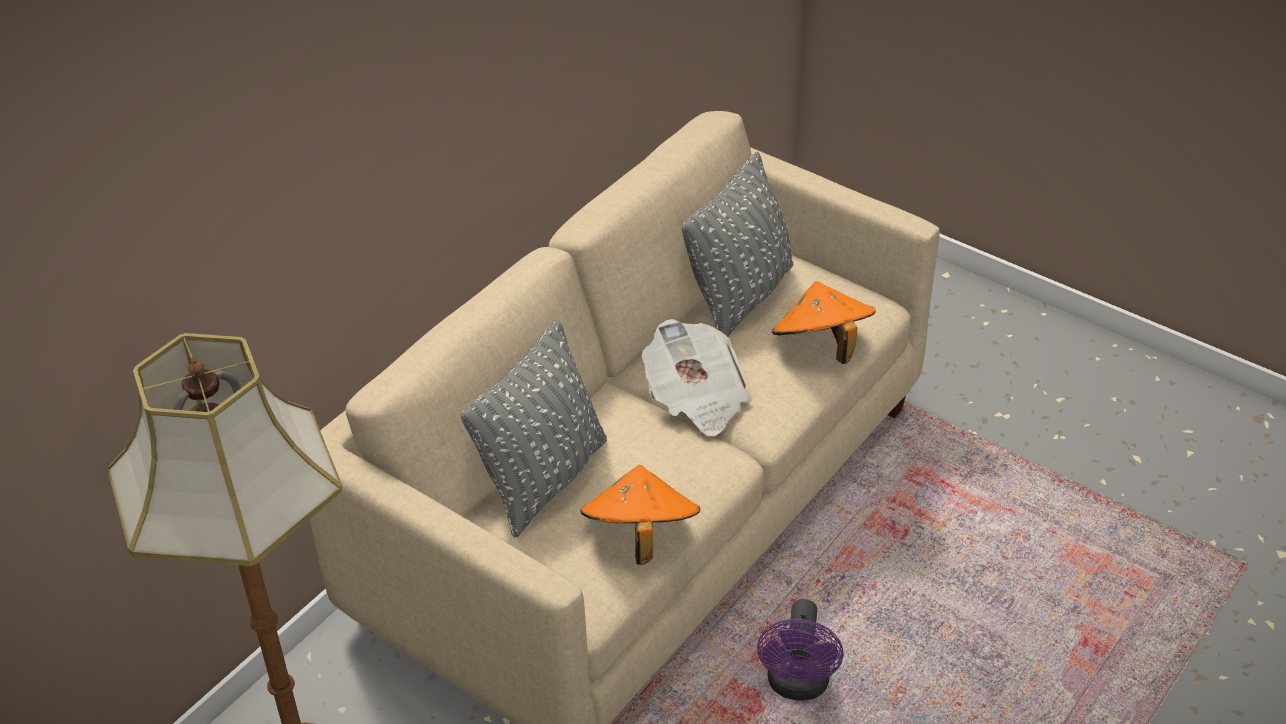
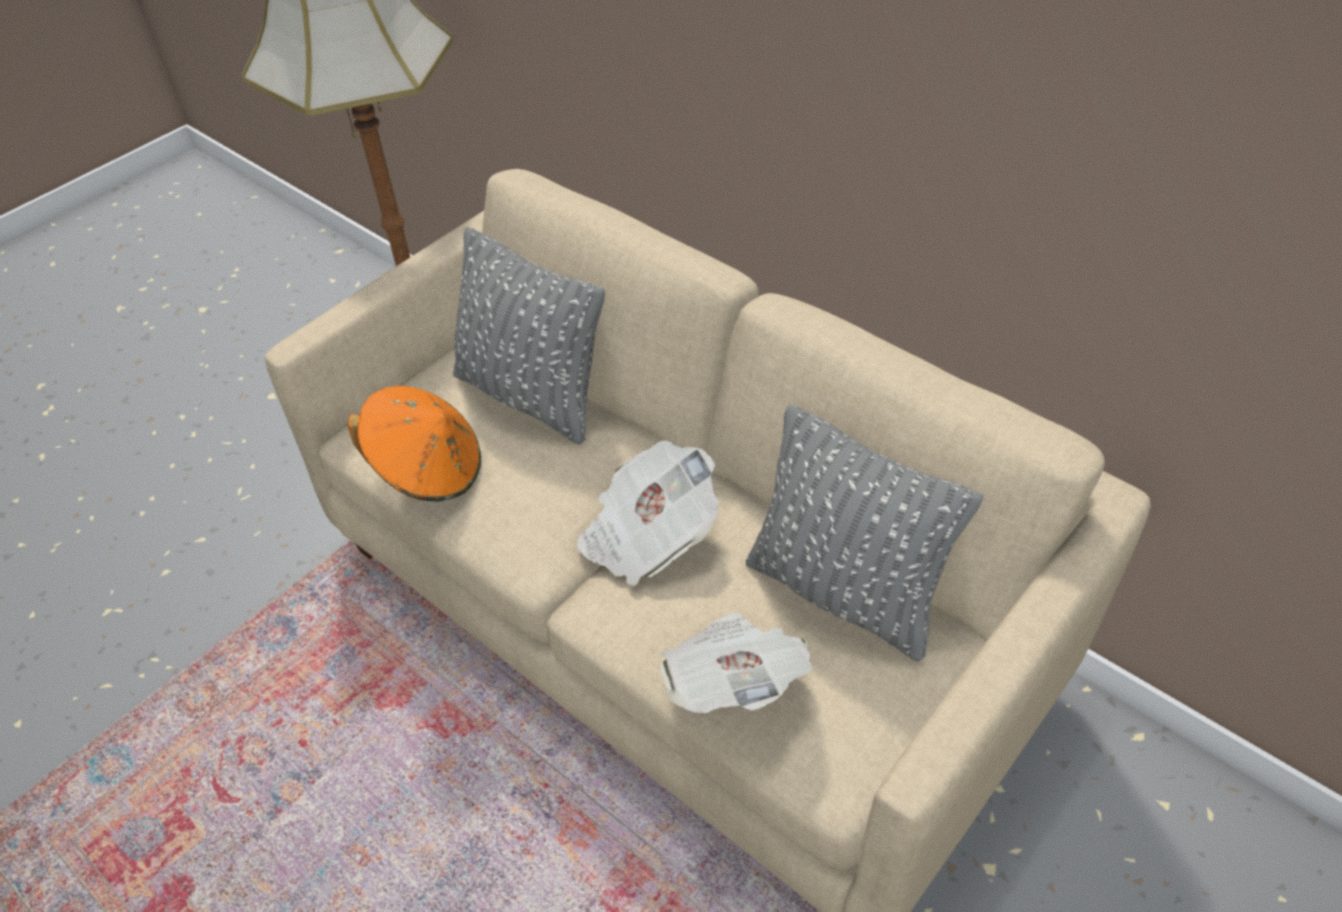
camera: 95 degrees right, 5 degrees up
purple fan [757,599,844,701] -> none
orange hat [772,281,876,364] -> newspaper [660,613,813,713]

